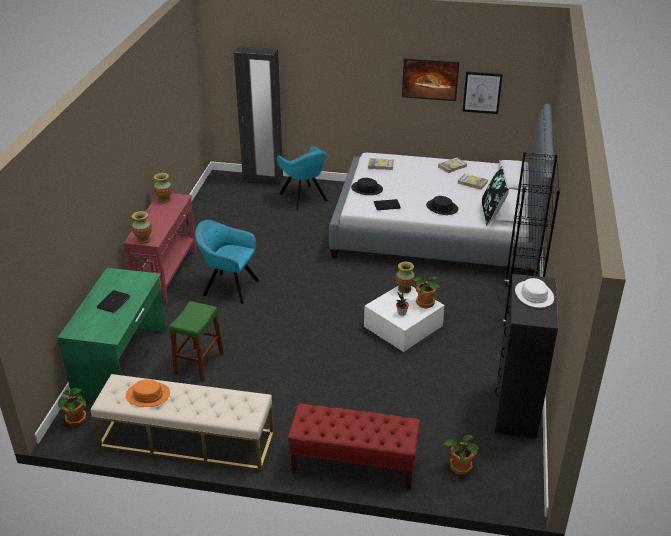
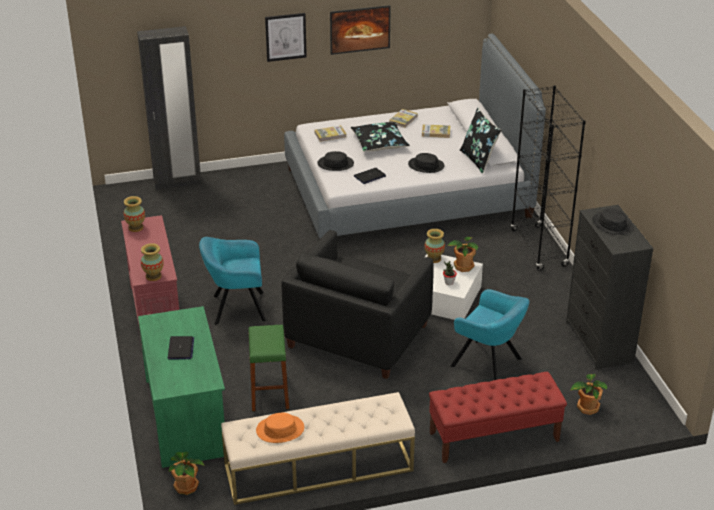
camera: 25 degrees left, 0 degrees up
turquoise armchair [277,146,328,210] -> turquoise armchair moved to [450,289,529,380]
picture [463,71,503,114] -> picture moved to [265,13,307,62]
white hat [515,278,554,308] -> black hat [592,208,634,235]
none -> black armchair [282,230,434,379]
none -> black pillow [351,122,410,151]

